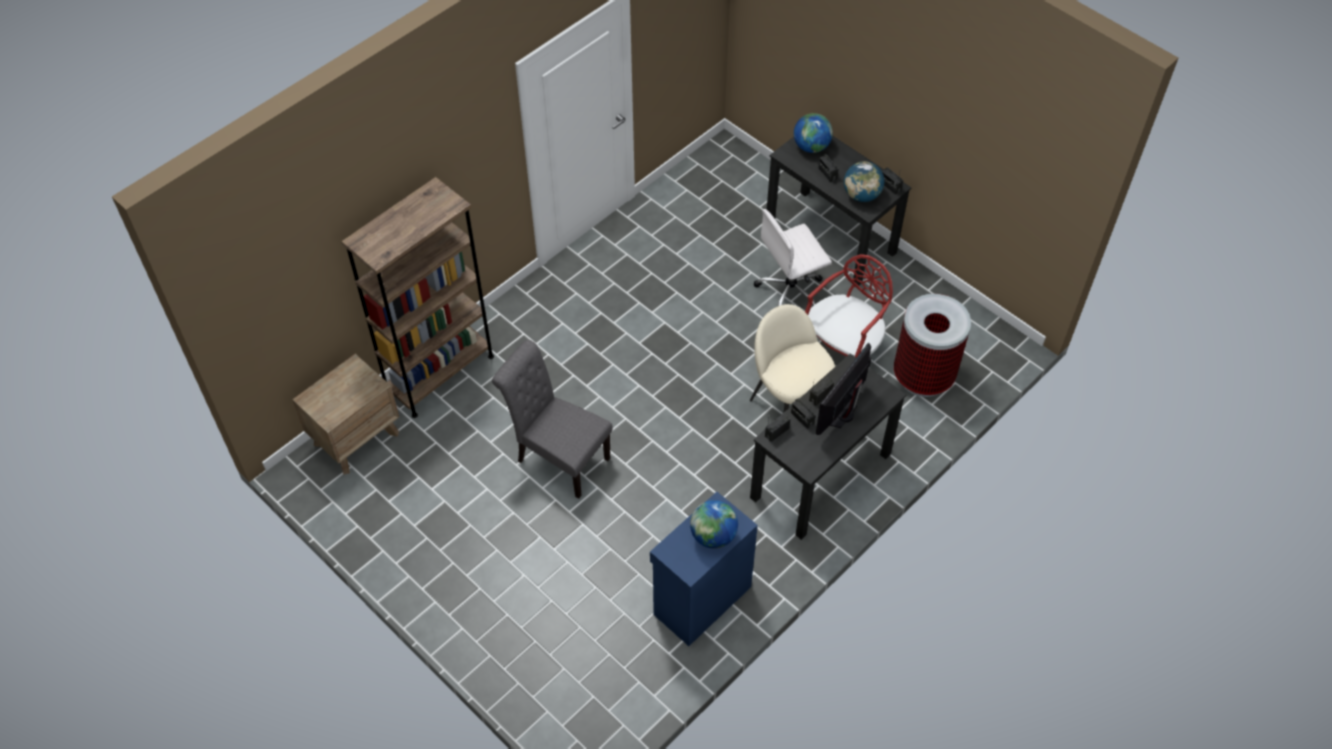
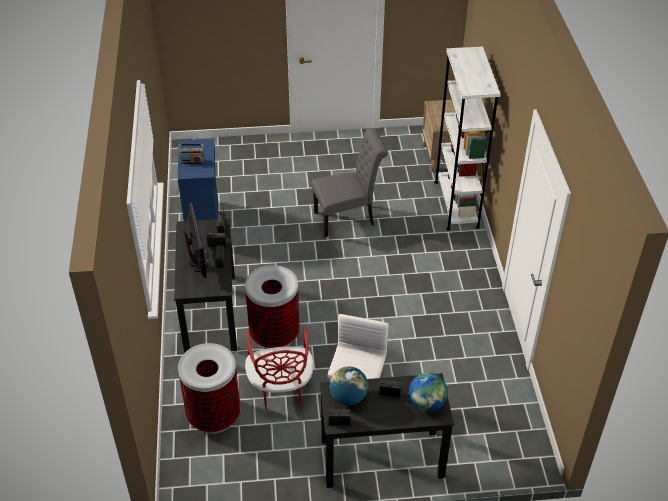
camera: 130 degrees right, 10 degrees down
brown bookcase [341,177,494,418] -> white bookcase [434,46,501,231]
globe [690,500,738,549] -> radio [179,144,204,164]
beige chair [750,304,835,412] -> trash can [245,265,300,349]

